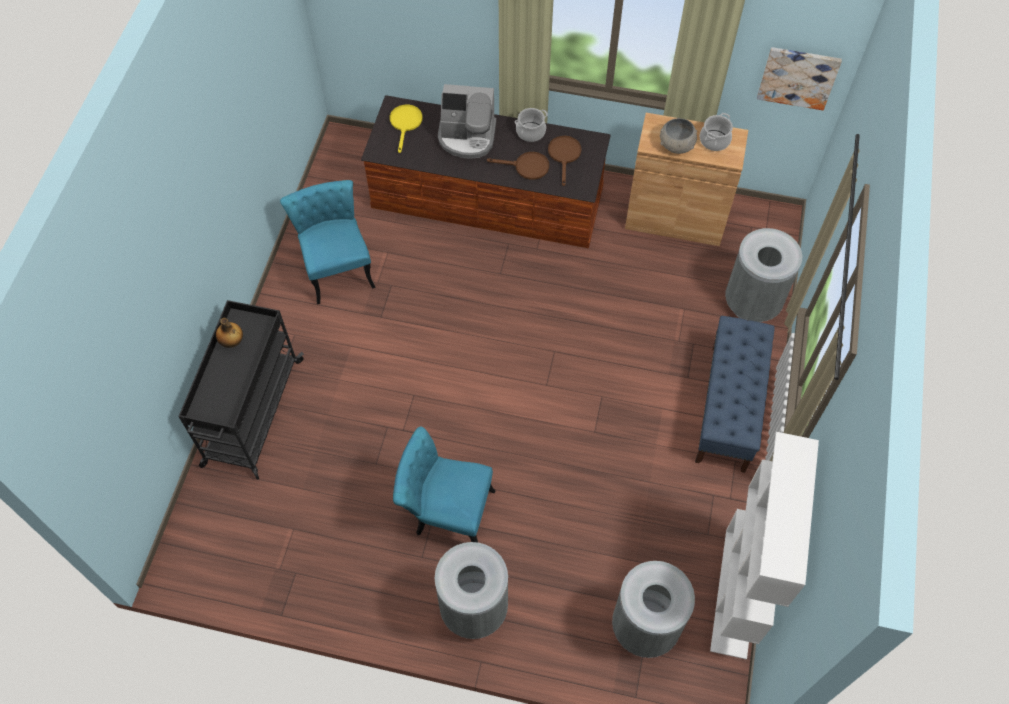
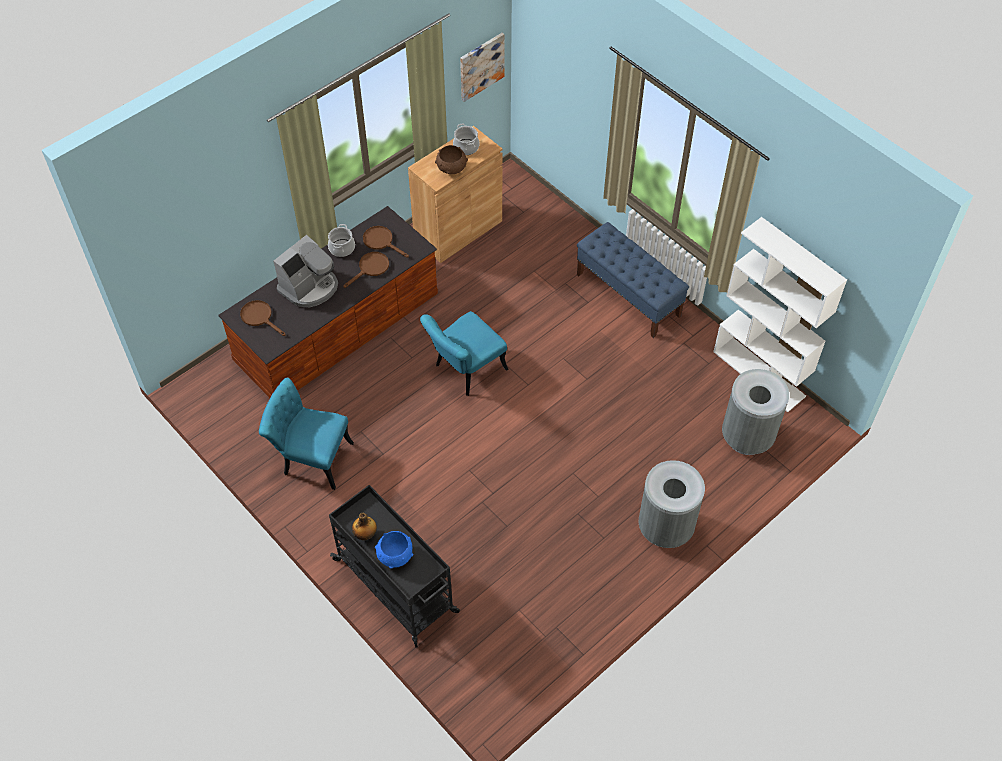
camera: 55 degrees left, 5 degrees down
yellow frying pan [390,104,422,153] -> brown frying pan [240,300,286,336]
turquoise chair [393,426,496,542] -> turquoise chair moved to [420,311,508,396]
grey bowl [660,118,697,154] -> brown bowl [435,145,468,174]
grey trash can [725,228,802,322] -> none
none -> blue bowl [375,531,413,569]

